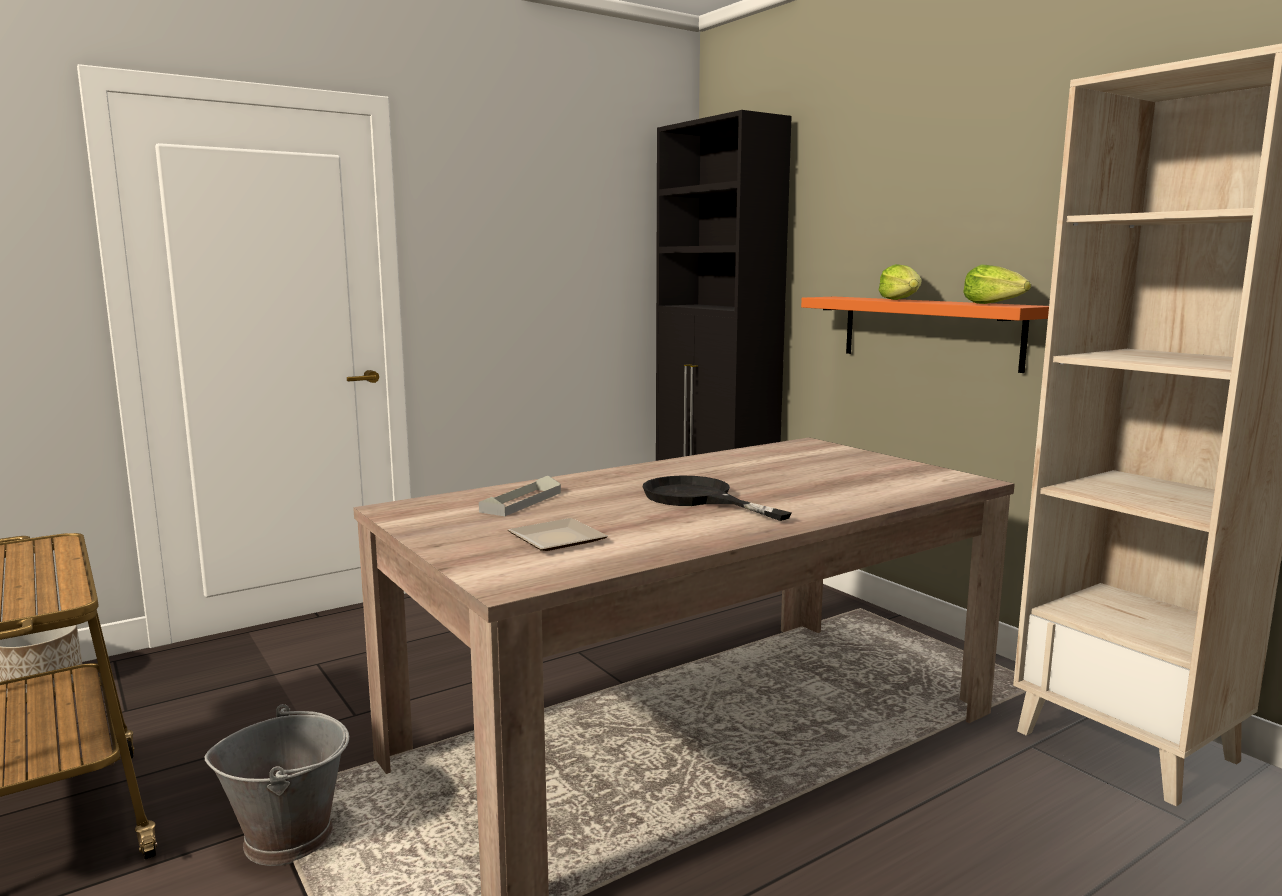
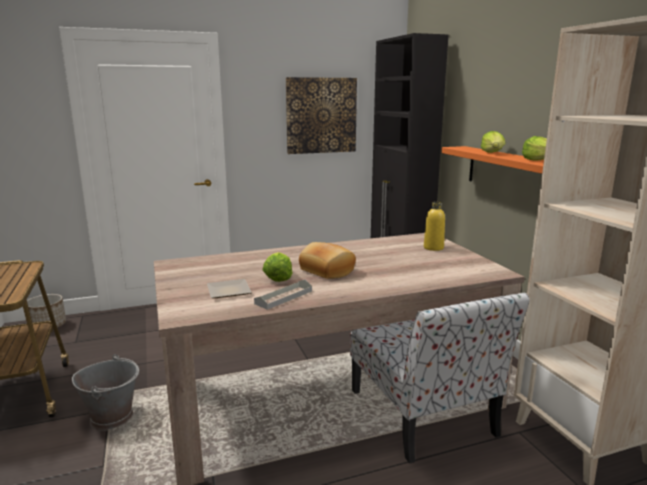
camera: 15 degrees right, 5 degrees up
grey tray [479,475,561,516] -> grey tray moved to [254,280,312,310]
black frying pan [643,476,792,521] -> bread [299,242,356,279]
none -> lettuce [262,252,292,282]
none -> picture [286,77,357,154]
none -> chair [350,293,530,464]
none -> yellow bottle [424,202,445,251]

